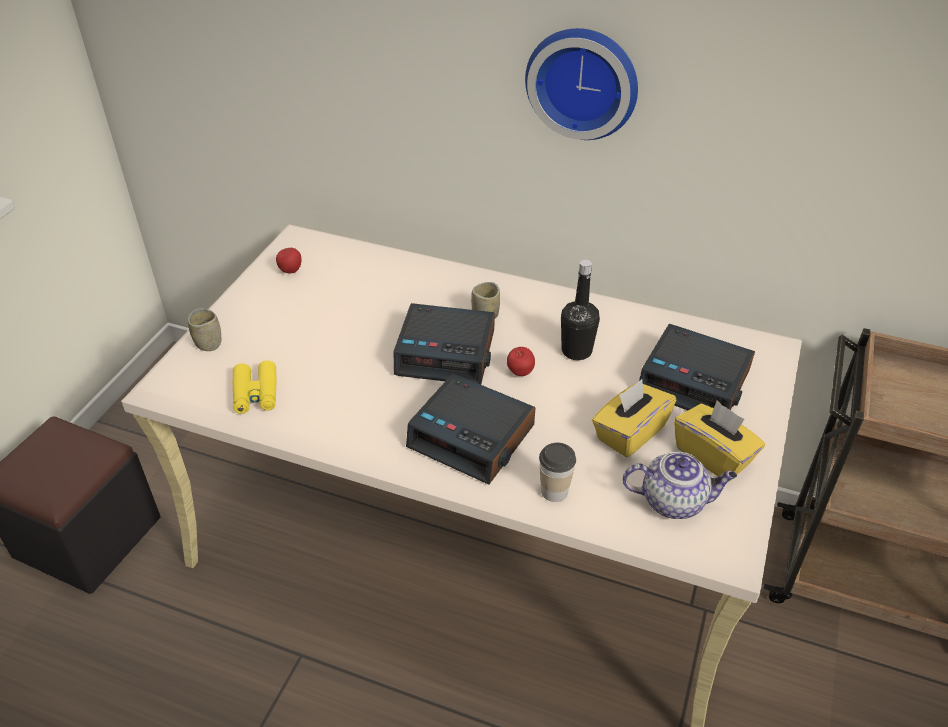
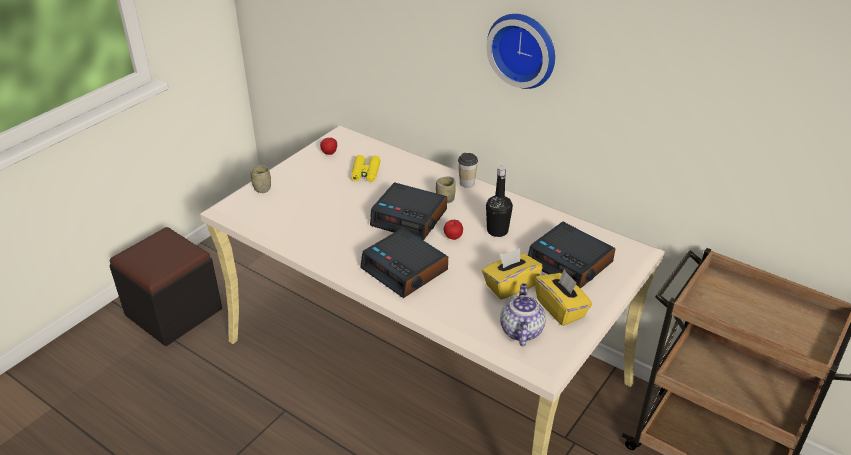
camera: 15 degrees right, 5 degrees down
yellow binoculars [233,361,276,414] -> yellow binoculars moved to [351,155,381,182]
cup [539,443,576,502] -> cup moved to [458,153,478,188]
teapot [622,452,737,519] -> teapot turned 105 degrees counterclockwise [500,283,546,346]

